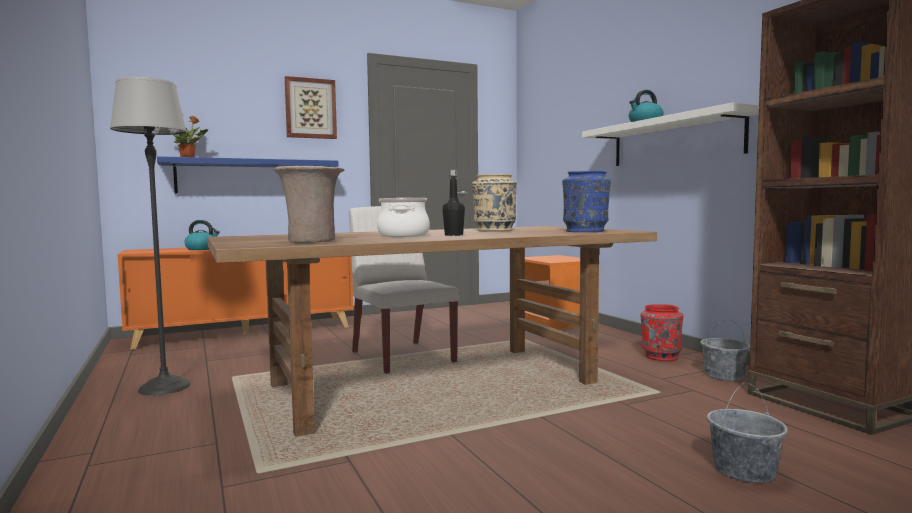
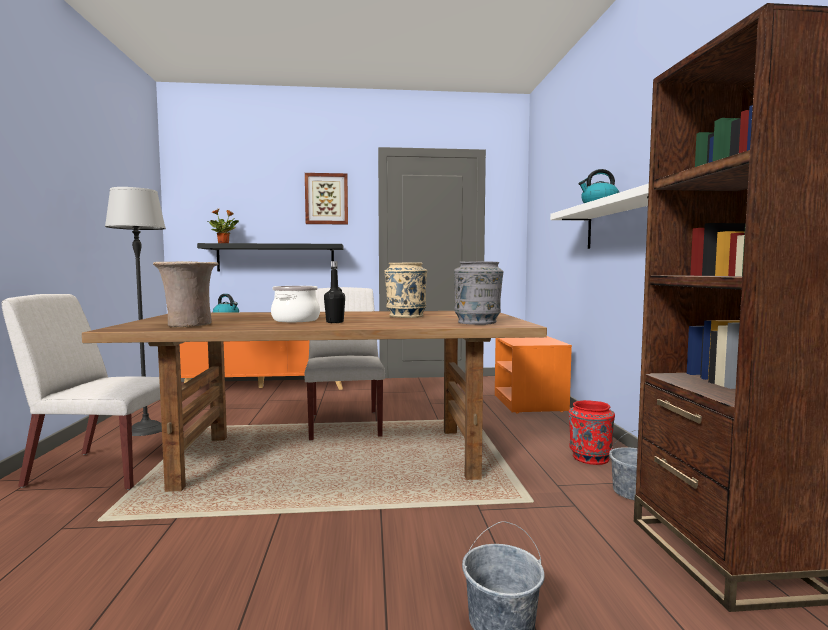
camera: 20 degrees right, 0 degrees up
blue shelf [157,156,338,193] -> black shelf [197,243,344,271]
blue vase [562,171,611,232] -> grey vase [454,261,503,325]
none -> white chair [2,294,160,490]

